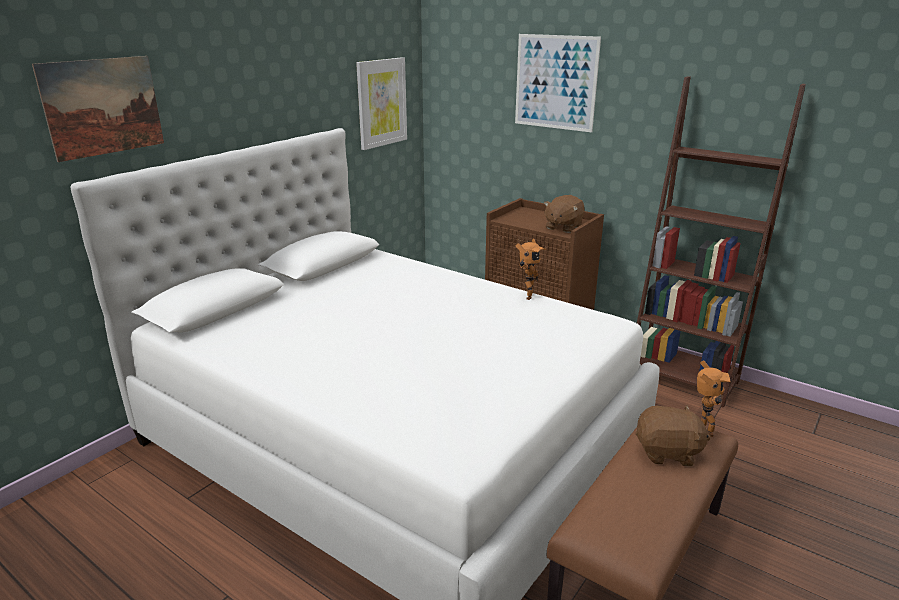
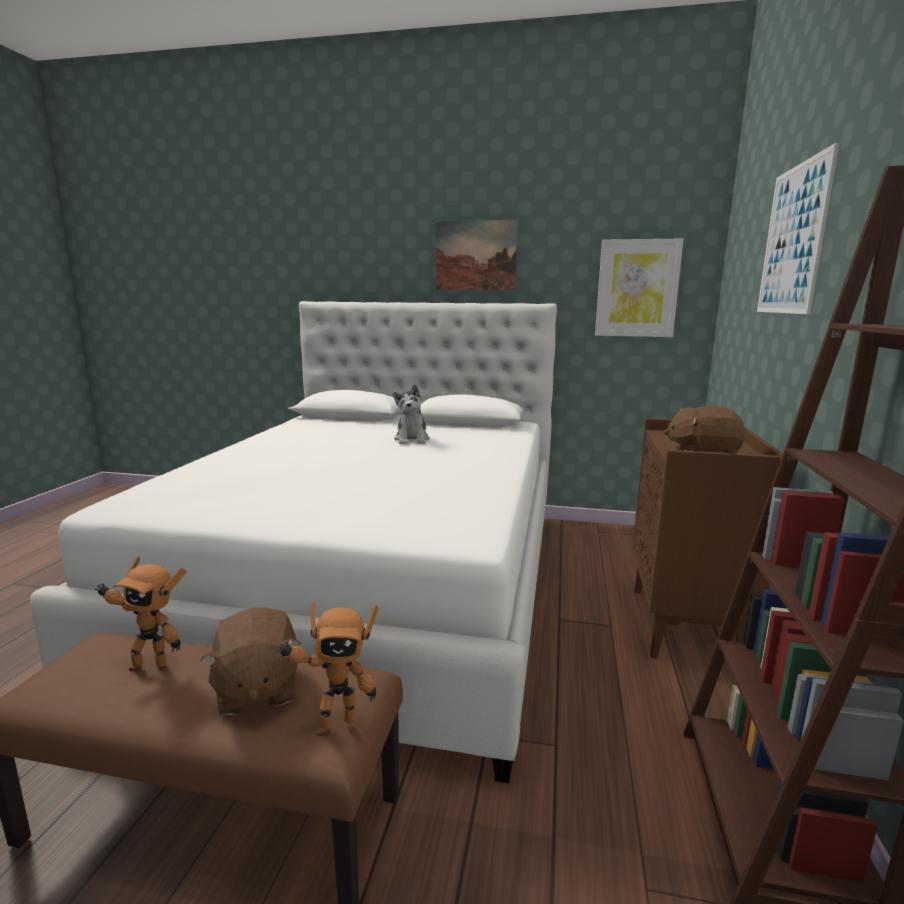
camera: 65 degrees right, 10 degrees down
picture [32,56,164,162] -> picture moved to [436,220,518,290]
toy robot [516,238,546,300] -> toy robot moved to [95,556,187,672]
none -> plush toy [393,384,430,444]

